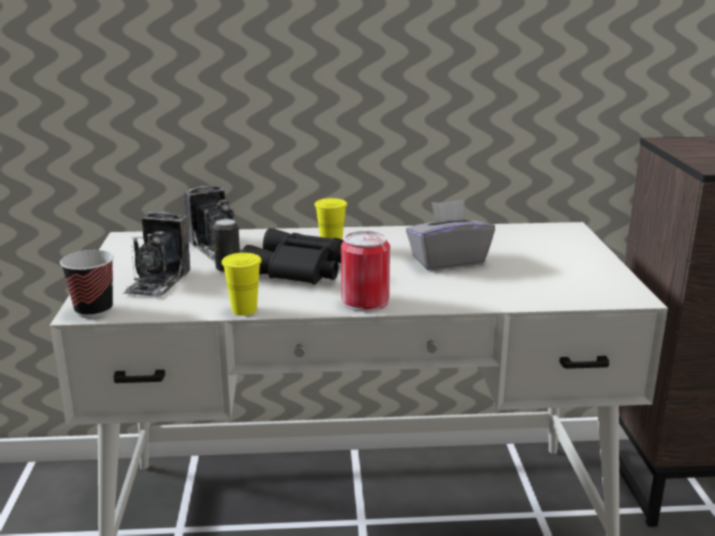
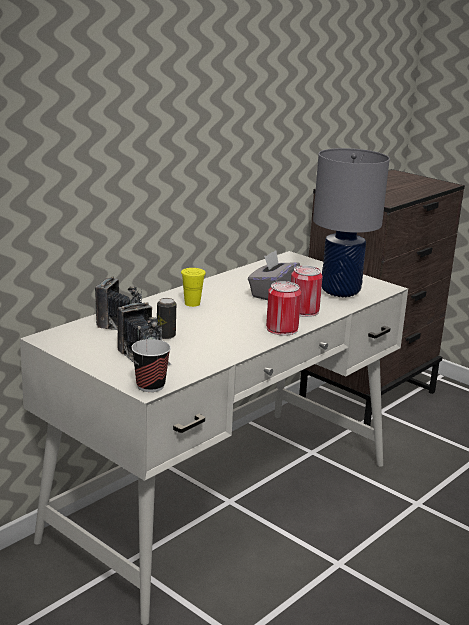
camera: 45 degrees left, 0 degrees up
yellow cup [222,253,262,316] -> none
black binoculars [241,228,344,285] -> none
none -> can [291,265,323,317]
none -> grey table lamp [313,148,390,297]

